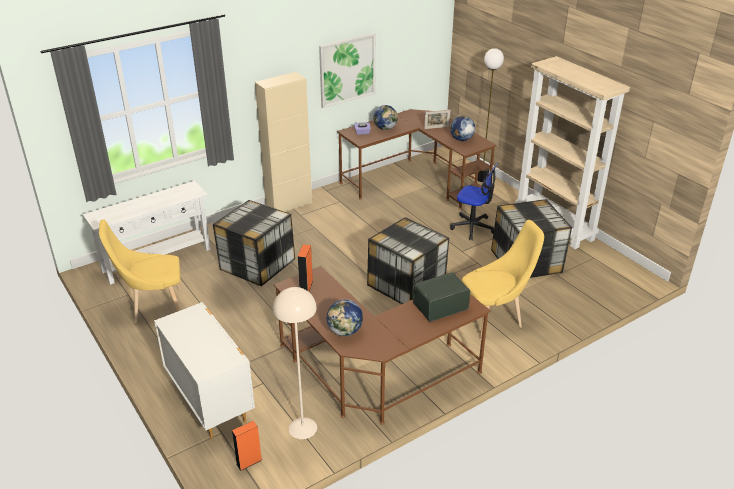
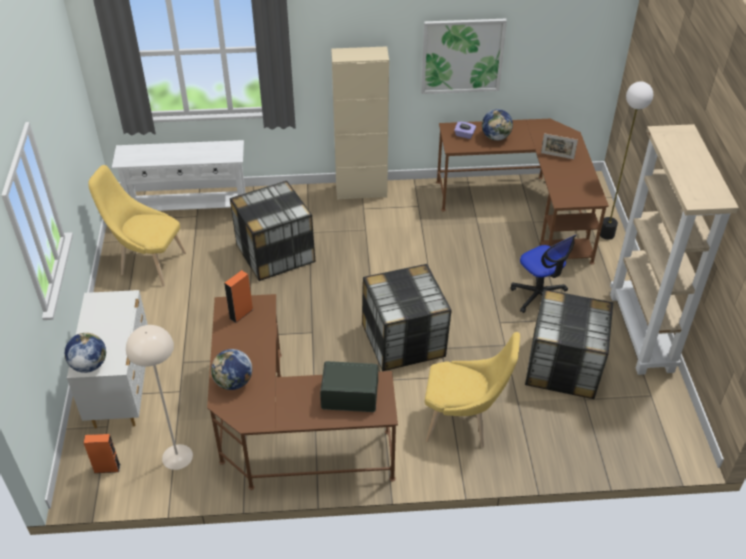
camera: 30 degrees right, 10 degrees up
globe [450,116,475,141] -> globe moved to [65,333,106,373]

